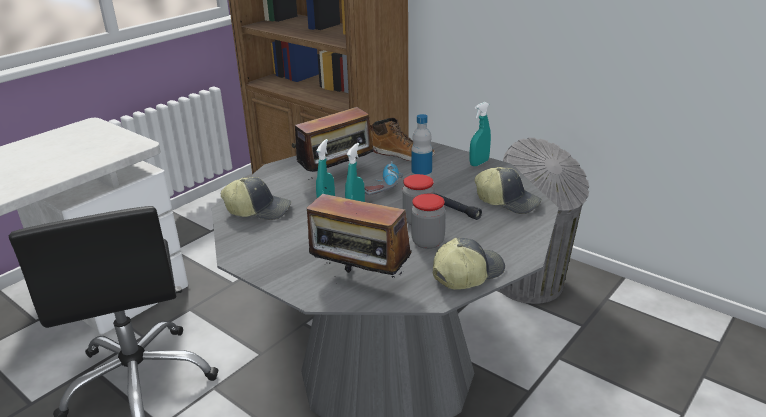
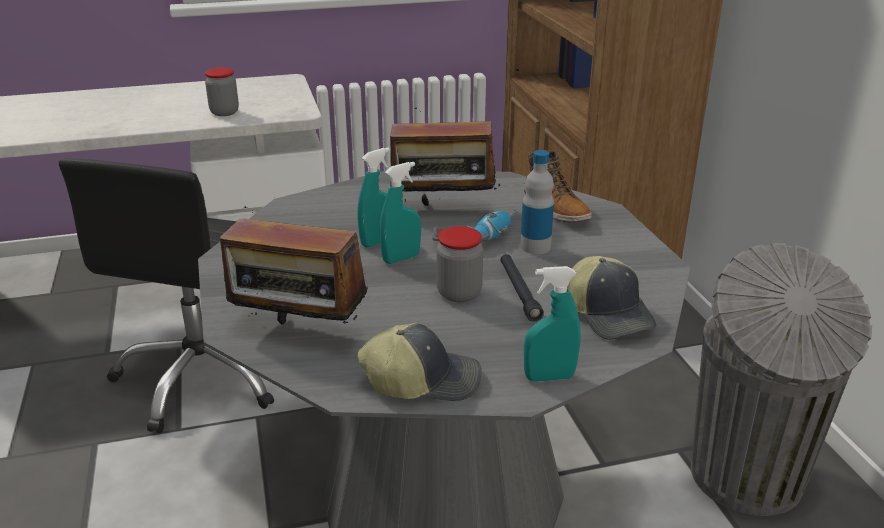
camera: 35 degrees right, 0 degrees up
cap [221,177,291,220] -> none
radio [307,187,412,278] -> radio turned 45 degrees counterclockwise [220,206,368,328]
jar [411,194,446,249] -> jar moved to [205,68,239,116]
turquoise spray bottle [469,102,491,167] -> turquoise spray bottle moved to [524,266,581,382]

